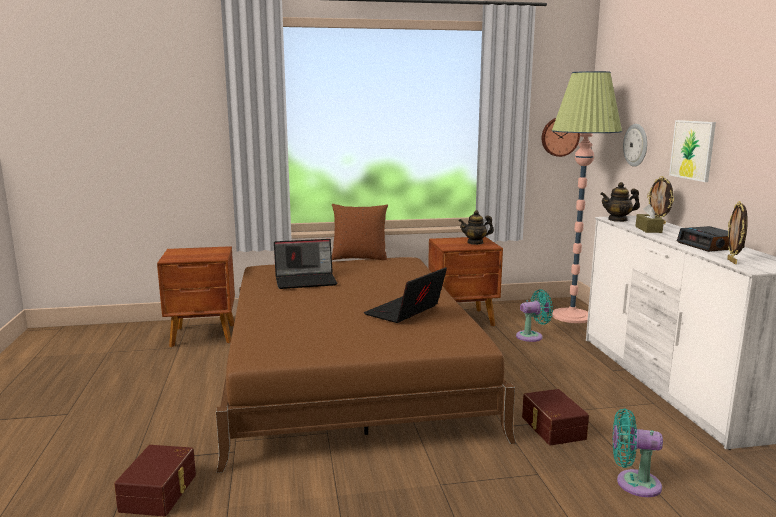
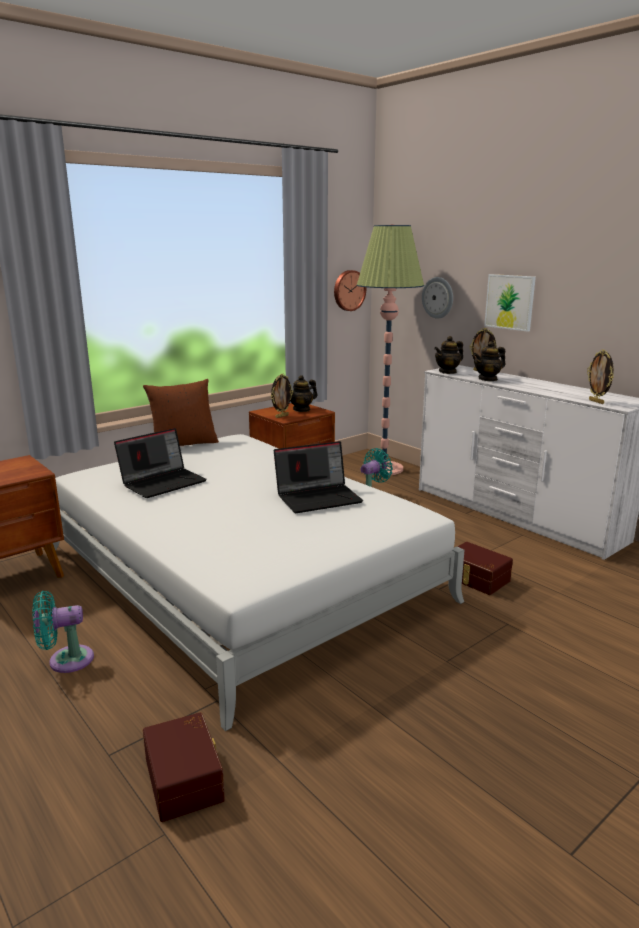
camera: 30 degrees left, 5 degrees up
brown bed [216,257,516,473] -> white bed [53,434,464,731]
laptop [364,267,447,323] -> laptop turned 120 degrees counterclockwise [274,441,363,513]
turquoise fan [613,409,663,497] -> turquoise fan moved to [32,591,94,673]
brown tissue box [635,204,664,233] -> teapot [473,341,505,381]
alarm clock [677,226,745,252] -> none
none -> picture frame [271,374,293,418]

